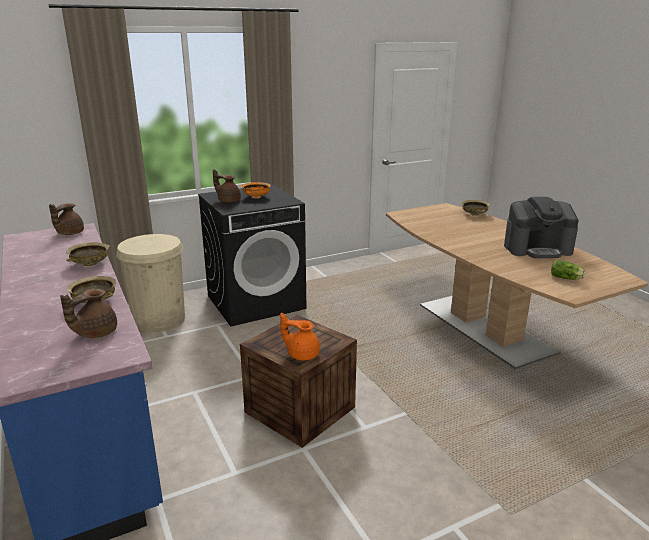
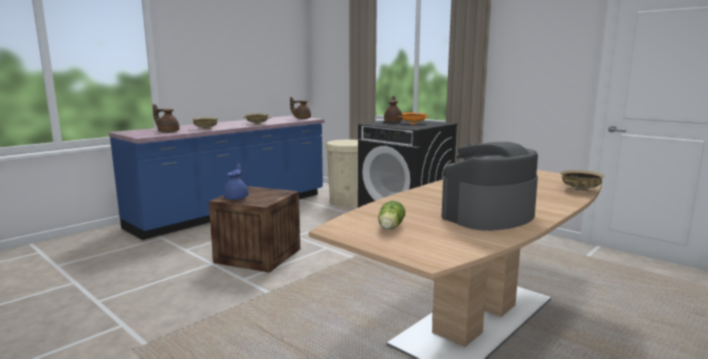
camera: 70 degrees right, 10 degrees down
orange teapot [280,313,320,361] -> blue teapot [224,163,249,200]
coffee machine [504,197,579,258] -> coffee machine turned 75 degrees clockwise [441,142,538,231]

